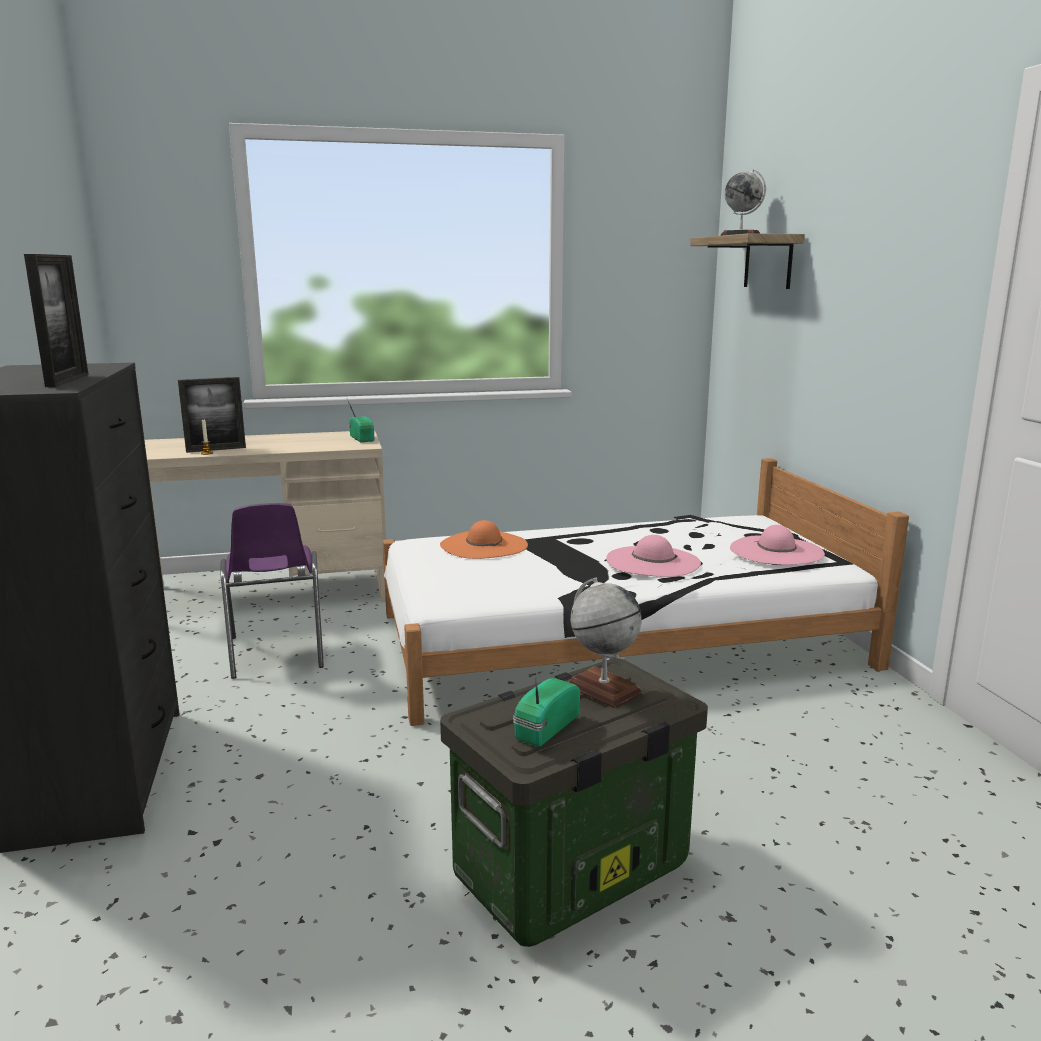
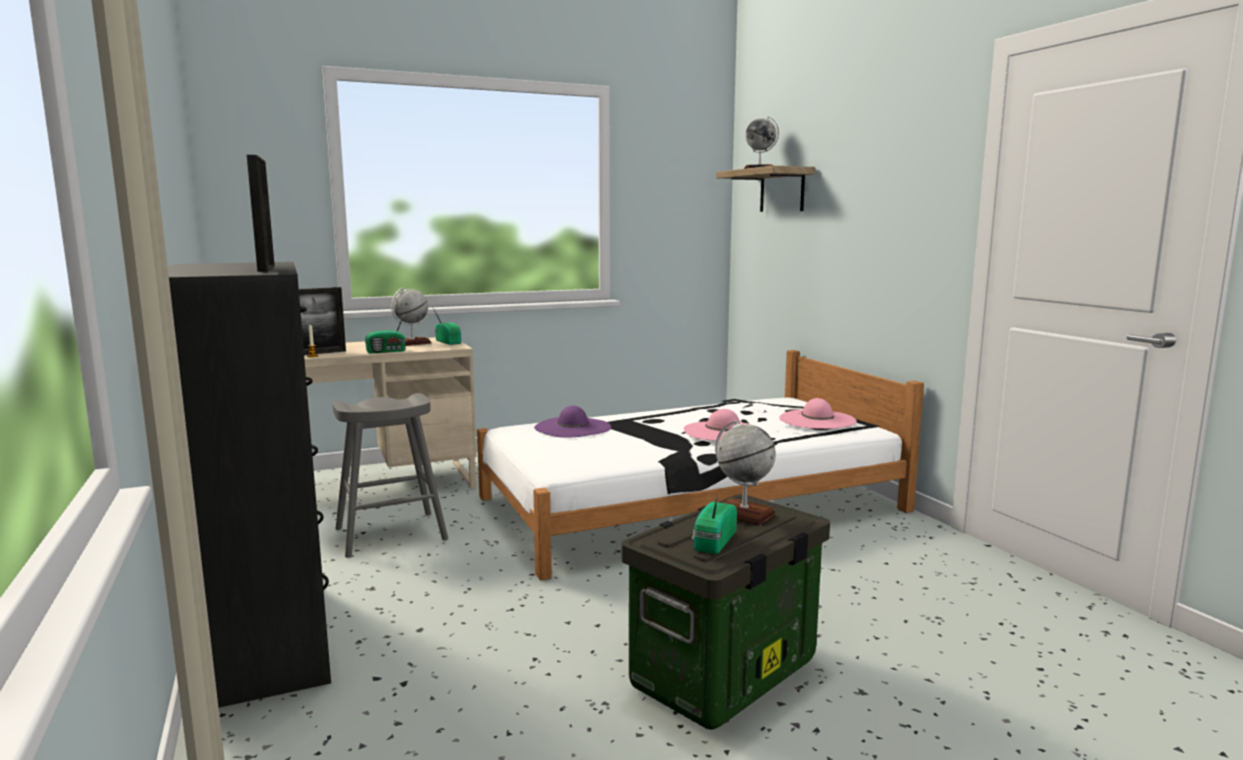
camera: 10 degrees left, 5 degrees down
purple chair [220,503,324,679] -> grey stool [333,393,448,558]
orange hat [440,520,528,559] -> purple hat [534,406,611,438]
none -> radio [365,315,406,354]
none -> globe [391,288,432,346]

